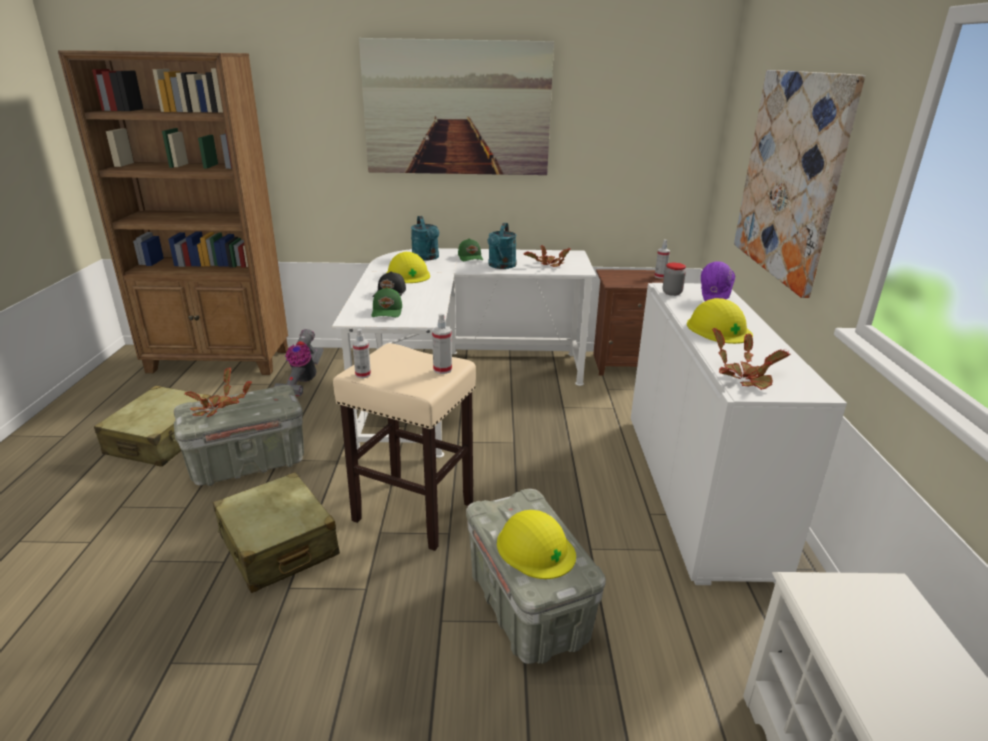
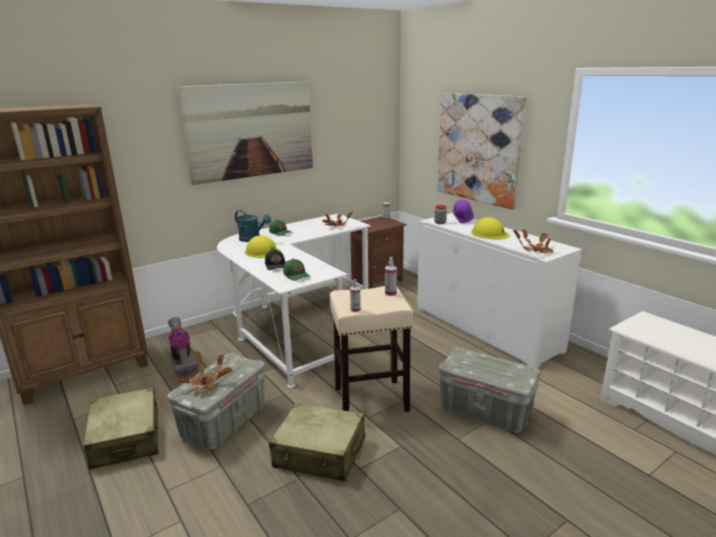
camera: 35 degrees left, 5 degrees down
turquoise watering can [488,223,517,269] -> none
yellow hard hat [497,510,576,579] -> none

